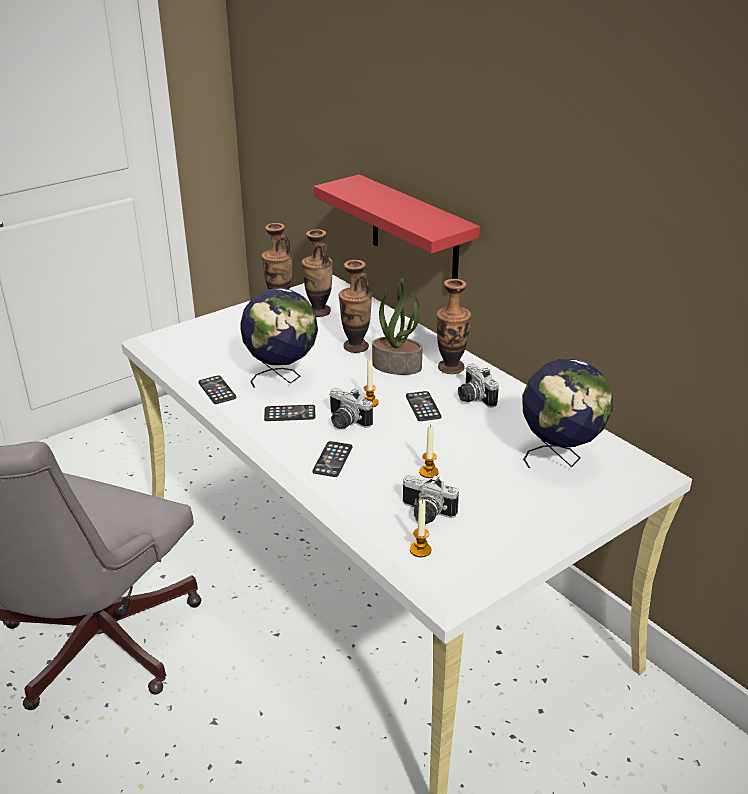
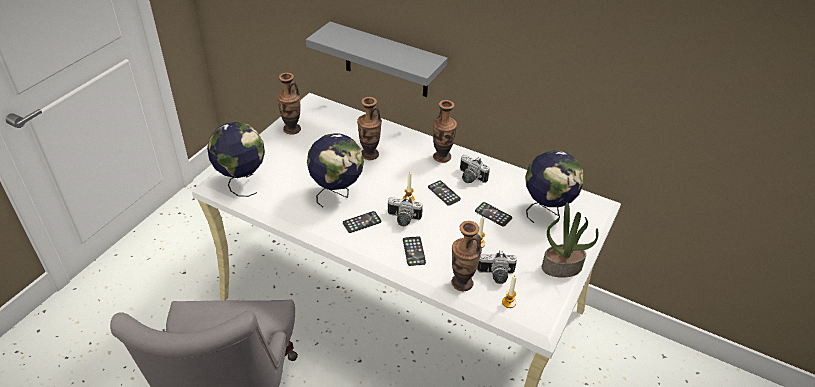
camera: 25 degrees left, 10 degrees up
phone [198,375,236,404] -> phone moved to [475,202,512,227]
vase [301,229,333,317] -> vase moved to [451,221,482,291]
red shelf [314,174,480,279] -> grey shelf [306,22,448,97]
potted plant [372,278,423,375] -> potted plant moved to [542,203,599,278]
none -> globe [207,122,265,197]

